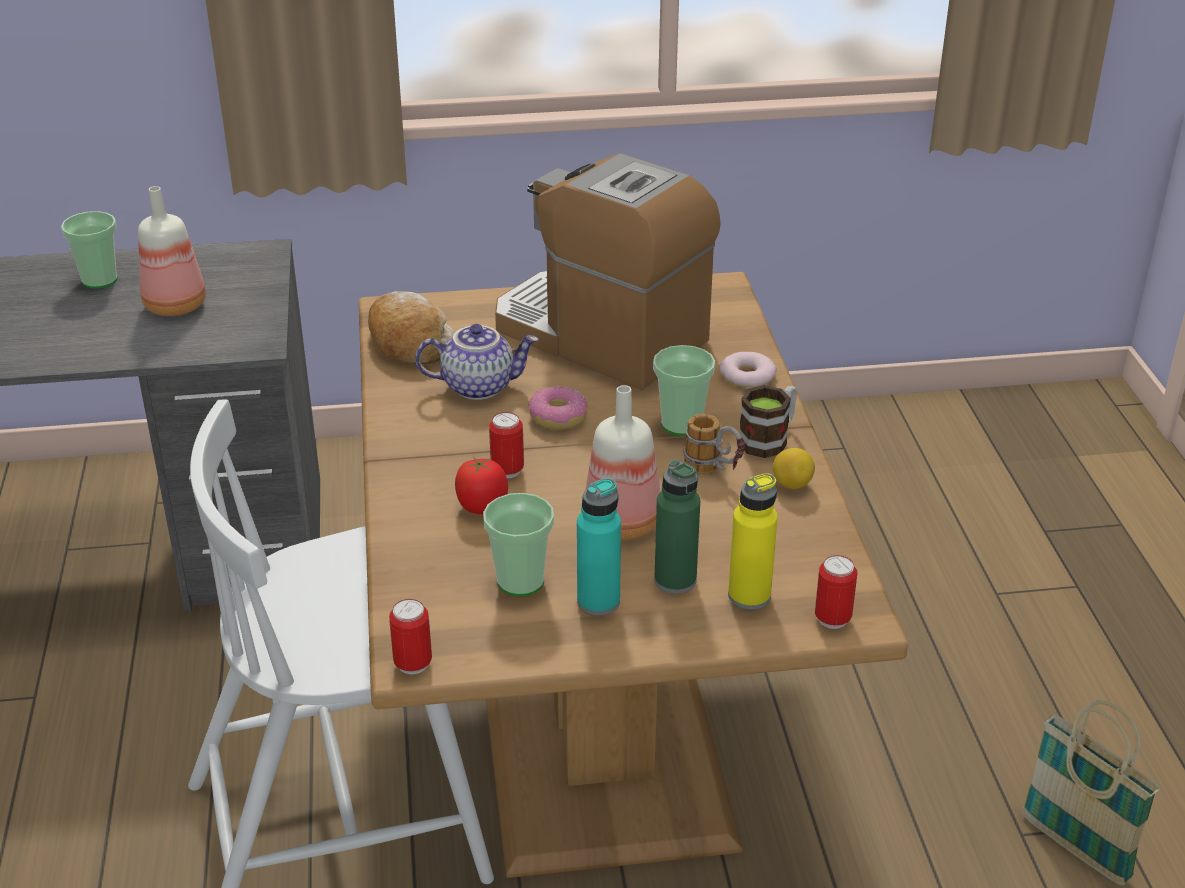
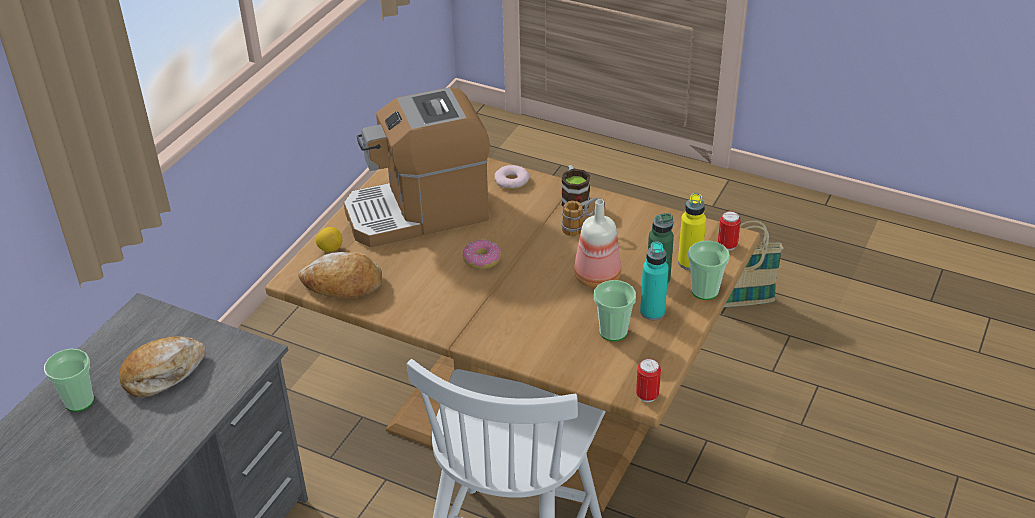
camera: 55 degrees left, 5 degrees up
bottle [138,186,206,316] -> bread [119,336,206,397]
teapot [415,324,539,400] -> none
tomato [455,456,508,514] -> none
can [489,412,524,478] -> none
cup [653,345,715,436] -> cup moved to [688,241,730,300]
lemon [773,448,815,489] -> lemon moved to [316,227,342,252]

